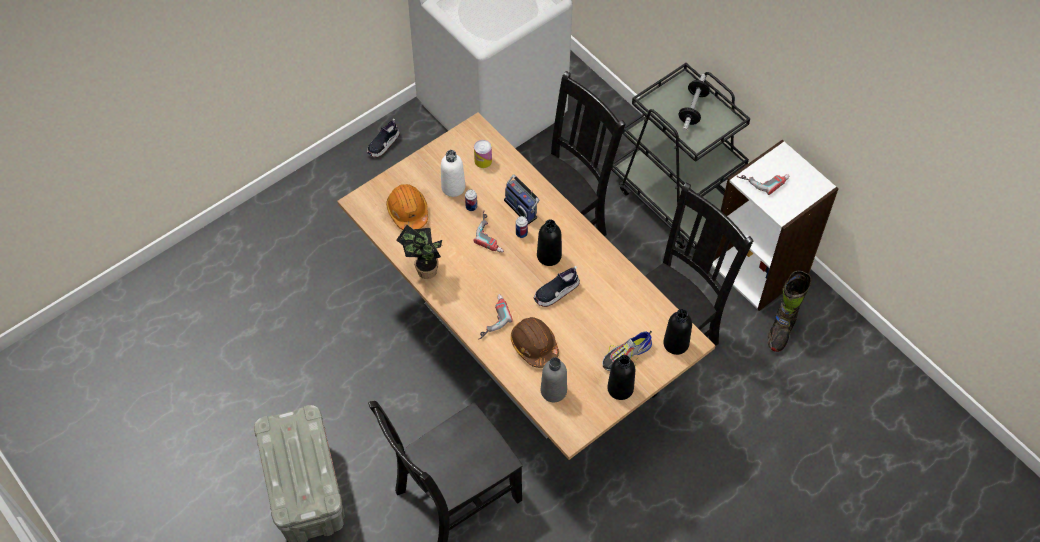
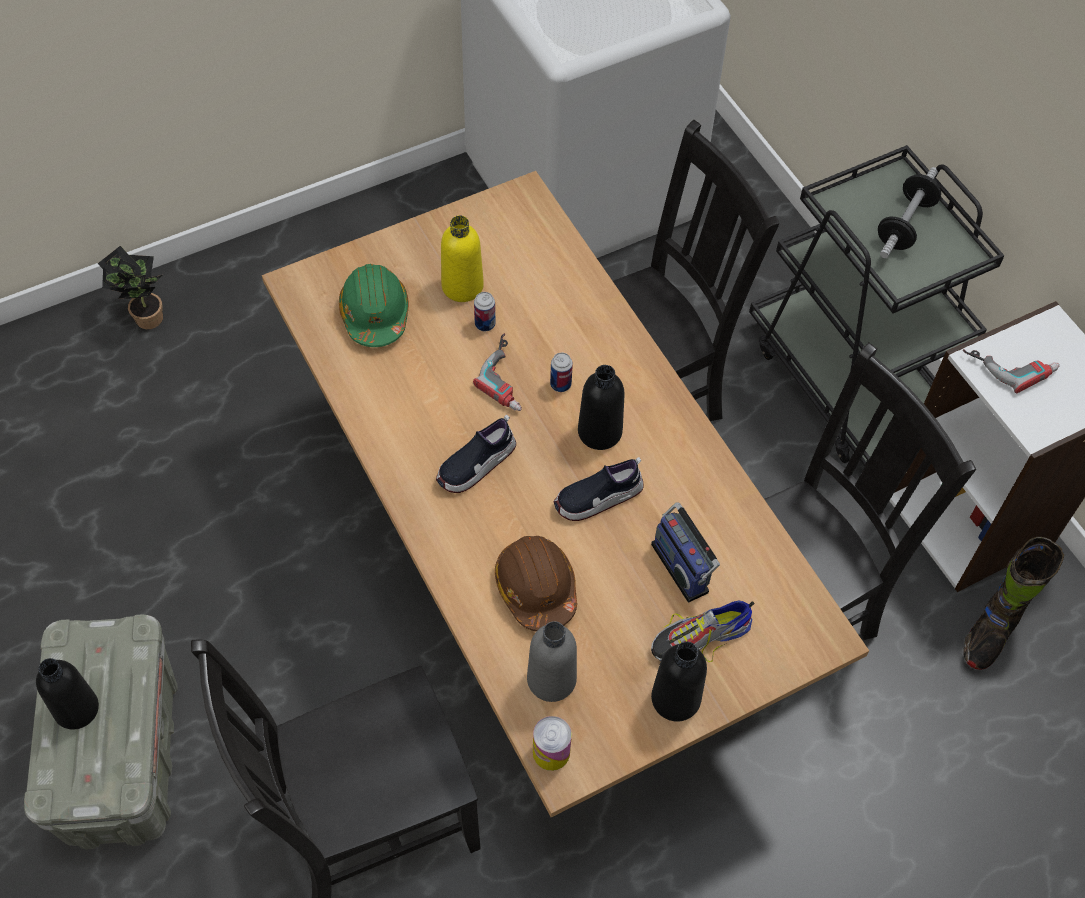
camera: 10 degrees right, 0 degrees up
shoe [367,118,400,157] -> shoe moved to [436,415,516,493]
orange hard hat [386,184,428,230] -> green hard hat [339,264,409,347]
potted plant [397,225,443,279] -> potted plant moved to [97,246,163,329]
white bottle [441,150,465,197] -> yellow bottle [441,215,484,302]
can [474,140,492,168] -> can moved to [533,716,572,771]
power drill [478,294,513,340] -> none
radio [504,175,540,224] -> radio moved to [651,502,720,603]
black bottle [663,309,692,355] -> black bottle moved to [36,658,99,730]

